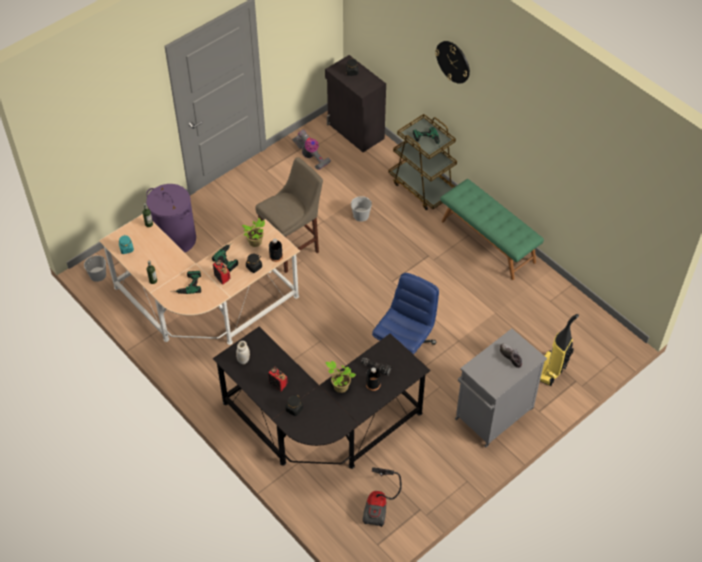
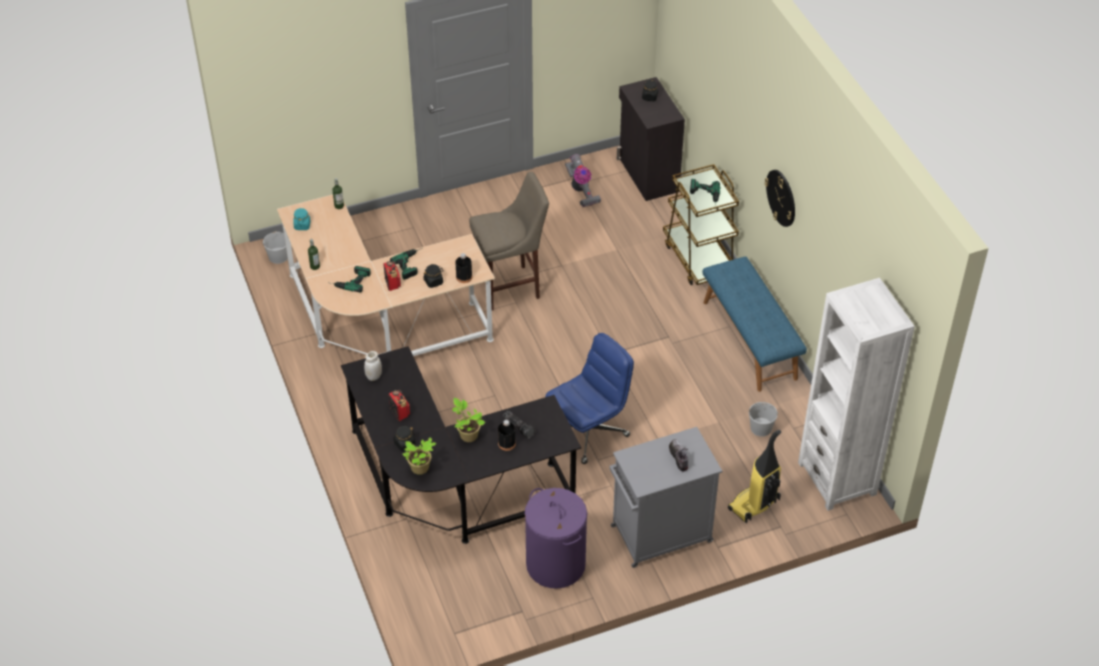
camera: 20 degrees right, 5 degrees down
purple laundry basket [146,184,196,252] -> purple laundry basket moved to [525,488,587,589]
potted plant [242,218,265,247] -> potted plant moved to [403,437,436,475]
white bucket [351,196,372,222] -> white bucket moved to [749,402,778,437]
vacuum cleaner [362,467,402,527] -> none
wall clock [435,41,470,84] -> wall clock moved to [765,170,795,227]
green bench [440,179,544,280] -> blue bench [702,256,807,392]
none -> white bookcase [798,278,915,511]

